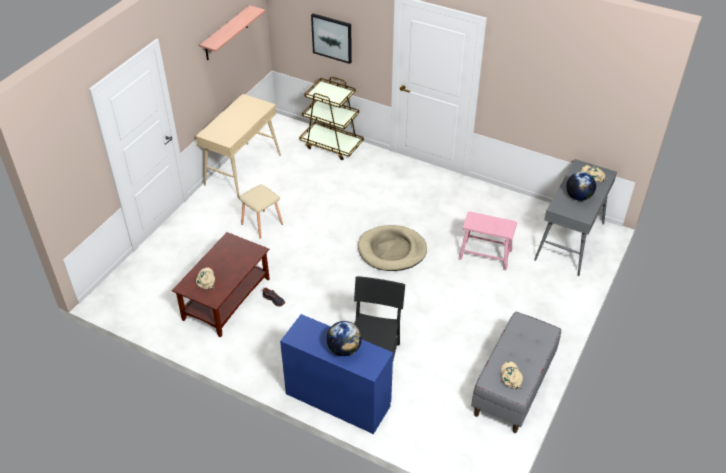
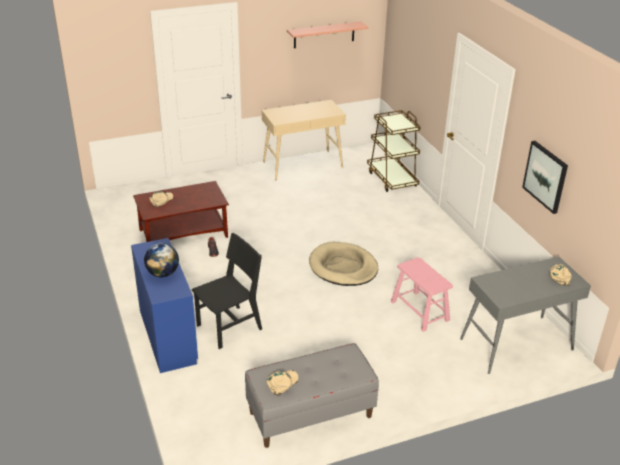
camera: 40 degrees right, 10 degrees down
beige stool [239,184,283,239] -> none
picture [311,14,352,64] -> picture moved to [522,141,568,214]
globe [566,172,596,201] -> none

